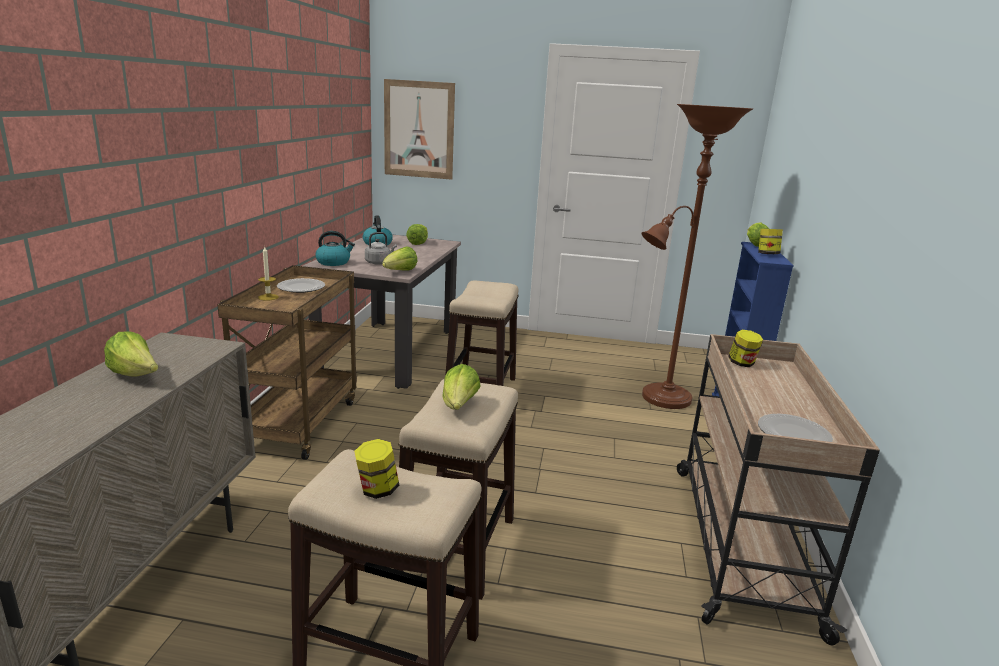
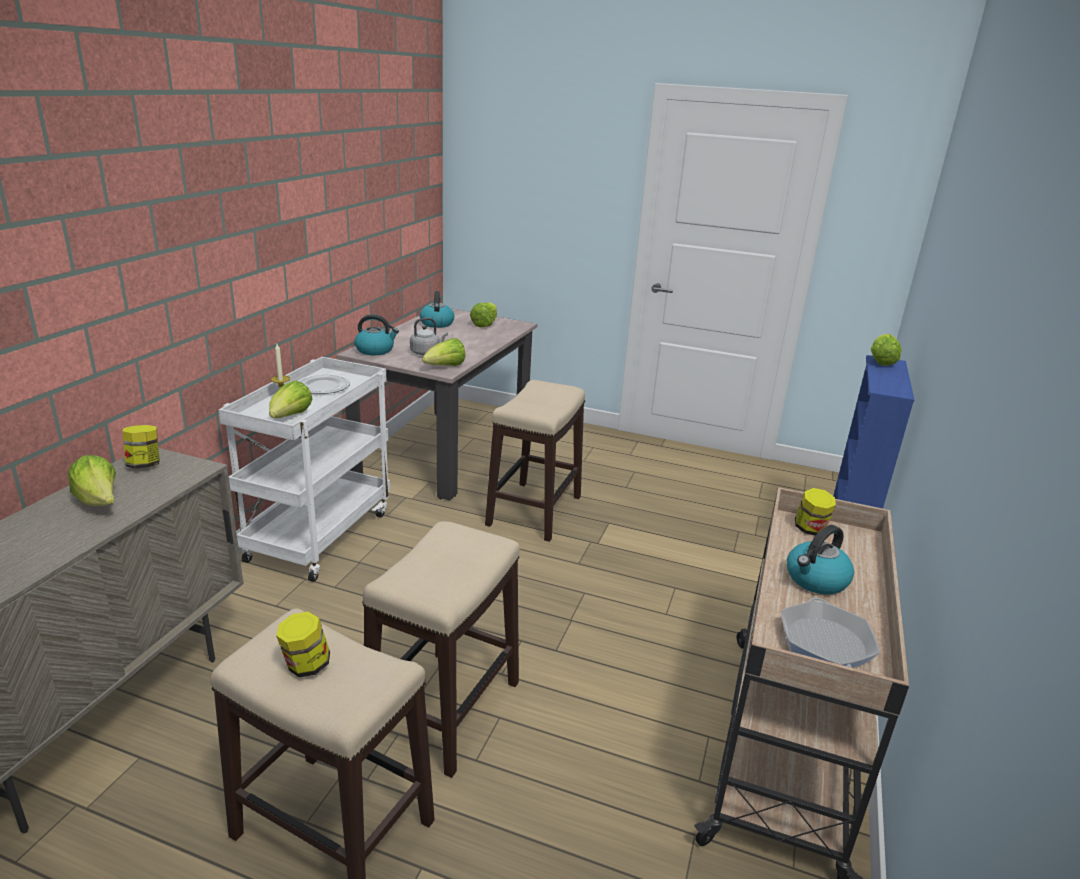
camera: 10 degrees right, 5 degrees up
brown cart [217,265,357,460] -> white cart [218,357,390,582]
picture [384,79,455,180] -> none
lettuce [442,364,481,410] -> lettuce moved to [269,381,312,418]
brown floor lamp [641,104,753,409] -> none
jar [758,229,783,254] -> jar moved to [122,425,160,468]
plate [758,414,833,442] -> frying pan [781,598,880,668]
none -> kettle [787,525,854,594]

